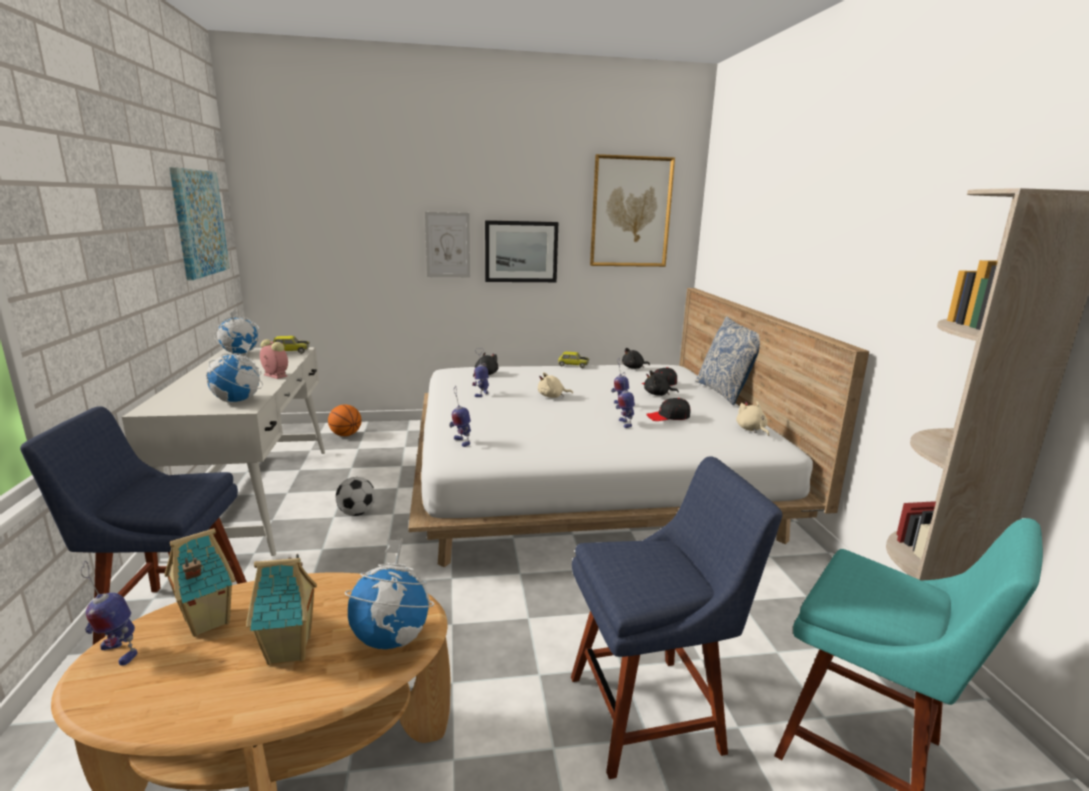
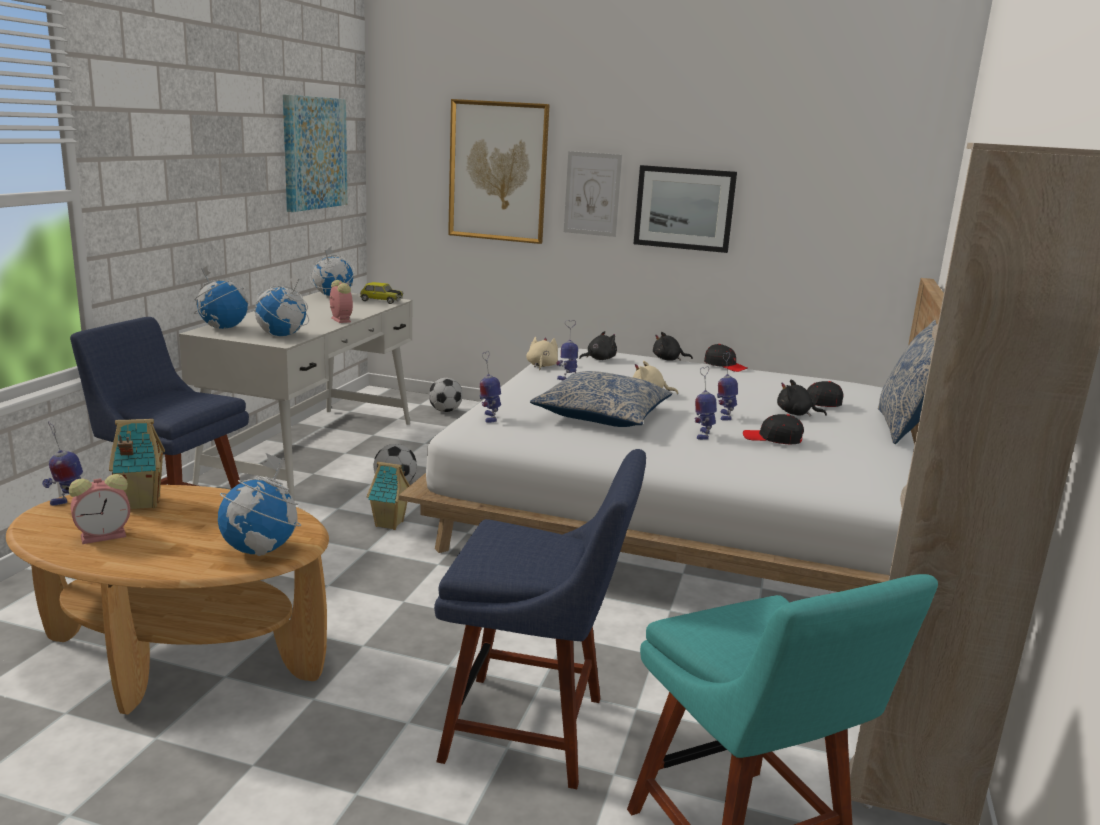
camera: 25 degrees right, 0 degrees up
toy robot [81,561,138,666] -> toy robot turned 45 degrees counterclockwise [42,421,83,506]
toy house [246,554,317,665] -> toy house moved to [367,462,410,530]
basketball [328,405,362,436] -> football [429,378,463,412]
toy car [558,352,589,368] -> black cap [704,344,748,372]
picture [590,154,675,267] -> picture moved to [448,99,550,244]
black plush toy [622,348,650,369] -> black plush toy moved to [653,332,693,361]
beige plush toy [736,401,769,436] -> beige plush toy moved to [526,337,558,370]
none -> alarm clock [69,474,130,544]
none -> globe [194,266,248,329]
none -> pillow [530,371,672,427]

